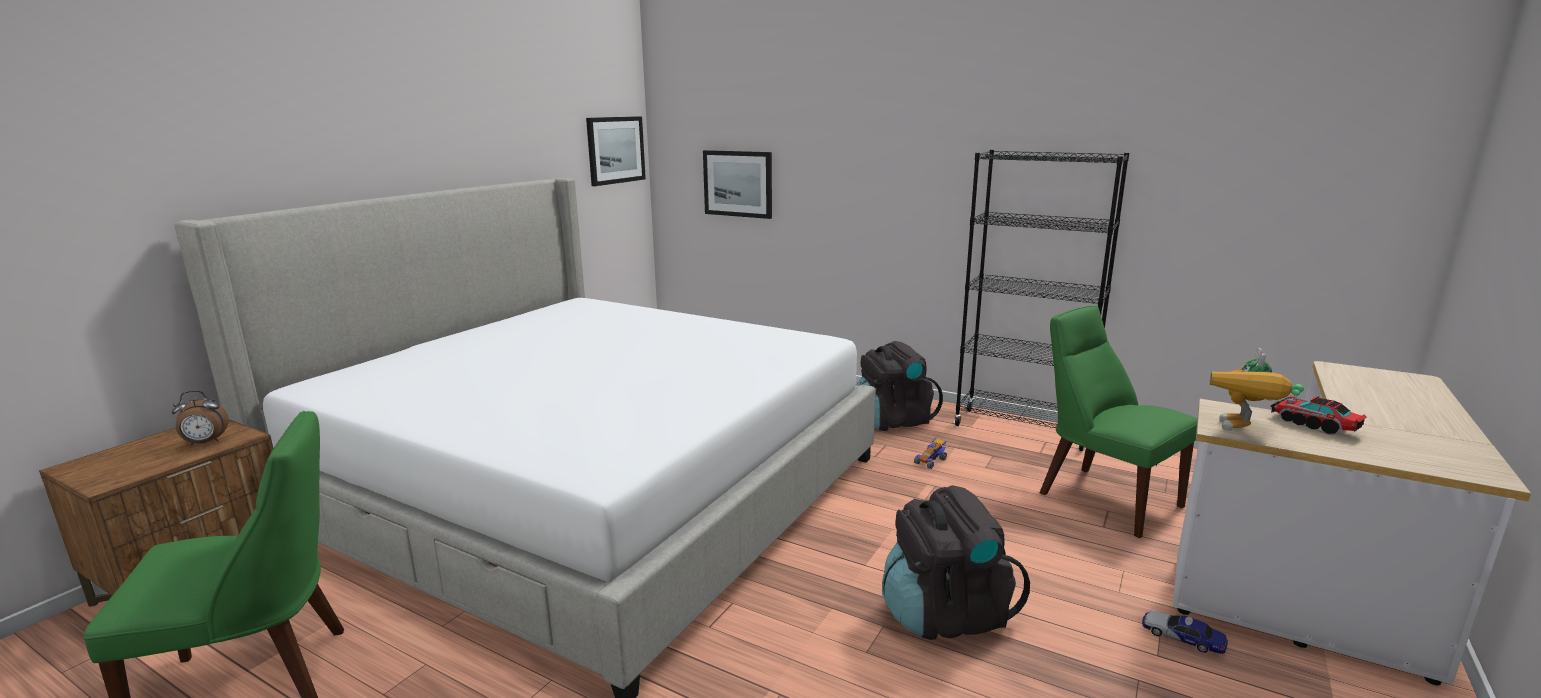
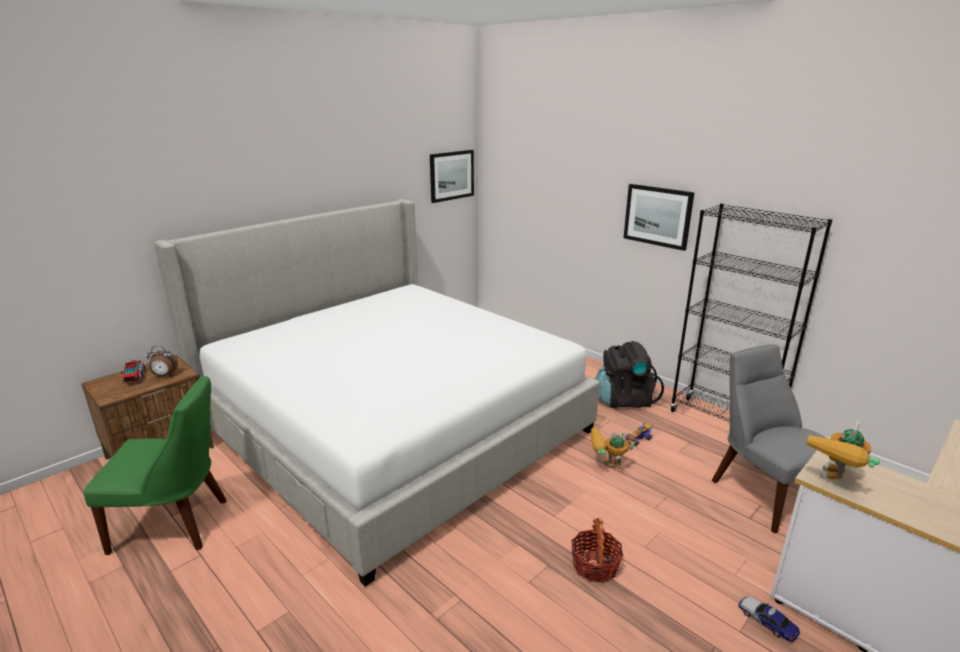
camera: 15 degrees right, 5 degrees up
picture [703,150,772,219] -> picture moved to [623,184,694,251]
black backpack [882,485,1030,640] -> basket [571,518,623,582]
green chair [1040,306,1197,538] -> grey chair [711,344,827,533]
toy truck [1270,396,1367,435] -> toy truck moved to [121,360,145,383]
none -> toy robot [591,427,634,466]

